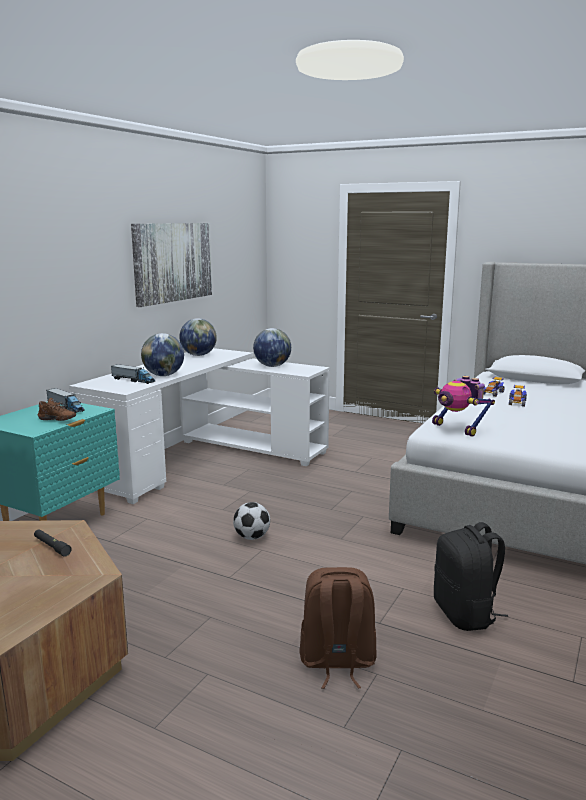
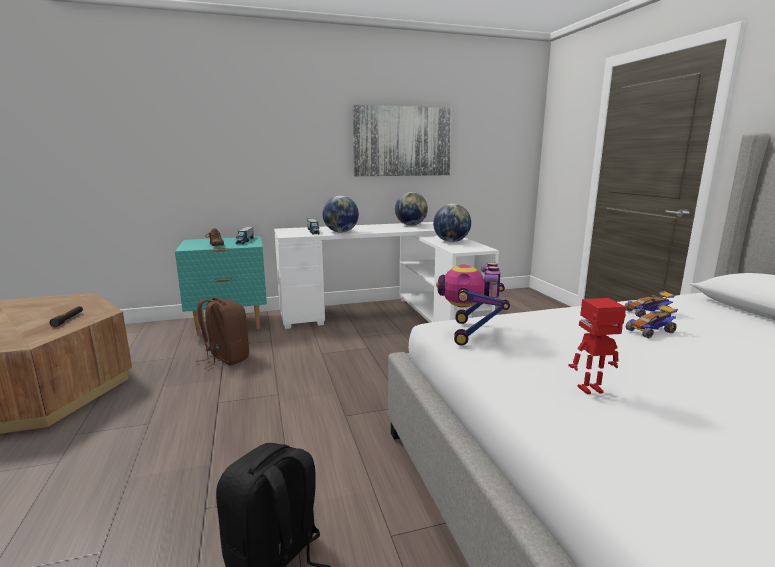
camera: 45 degrees right, 0 degrees up
football [233,502,270,540] -> none
brown backpack [300,567,376,689] -> brown backpack moved to [196,297,249,368]
none -> toy robot [568,298,626,394]

